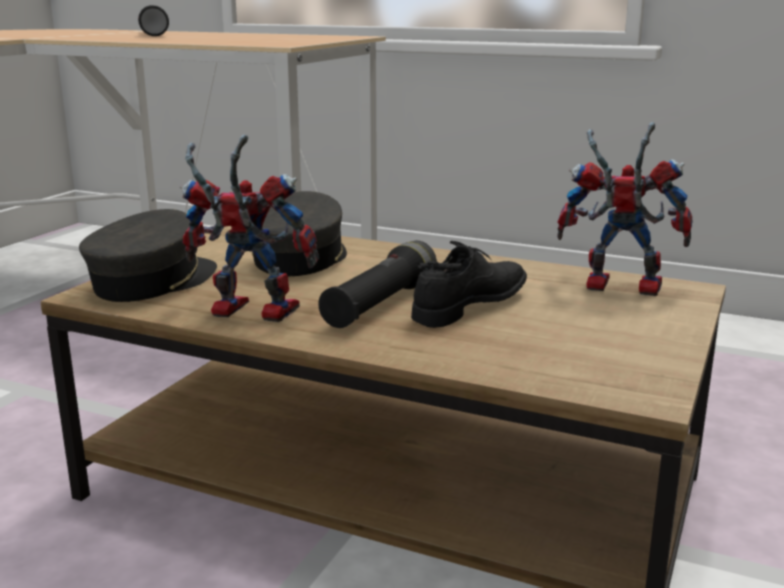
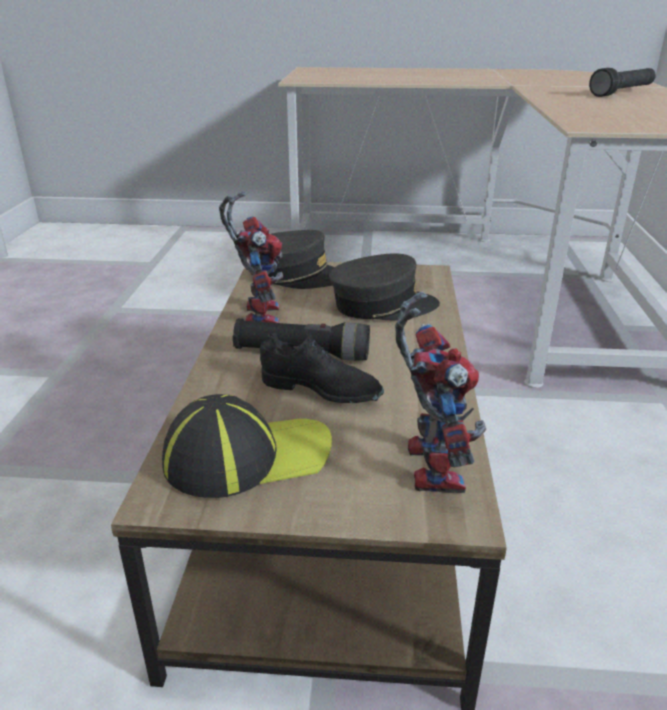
camera: 70 degrees right, 10 degrees up
none -> cap [162,394,332,498]

